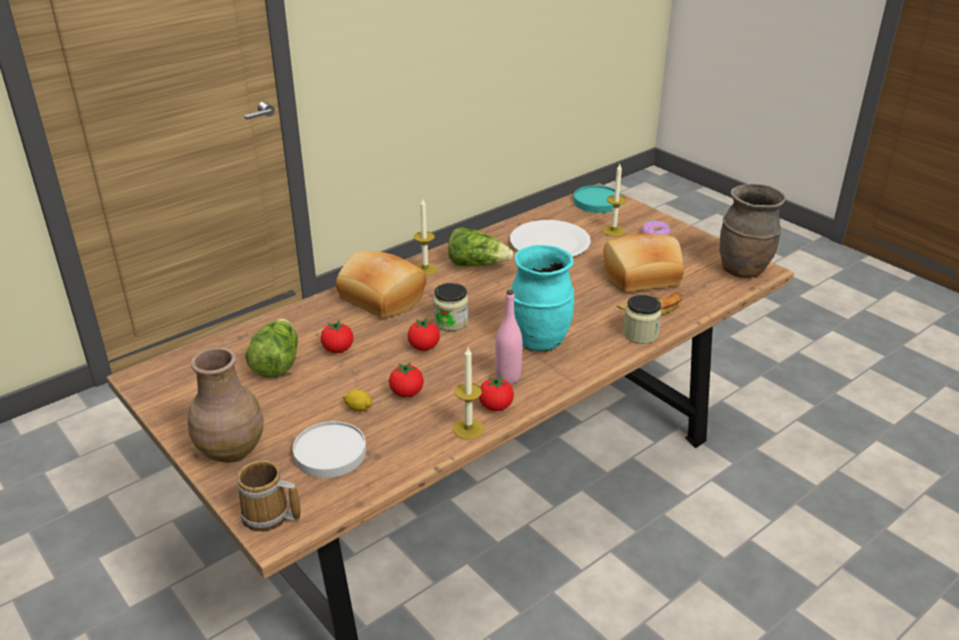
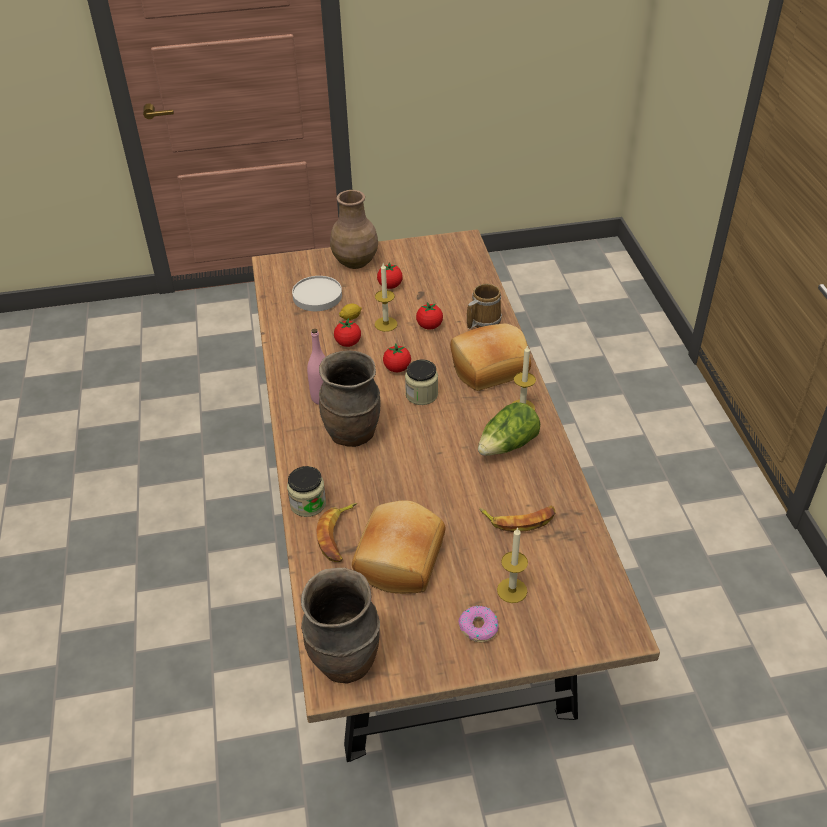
camera: 120 degrees right, 10 degrees up
mug [237,460,301,532] -> mug moved to [467,283,502,329]
lettuce [245,318,298,378] -> none
candle [453,348,484,440] -> candle moved to [375,263,397,332]
tomato [479,375,514,411] -> tomato moved to [377,262,403,289]
white plate [510,220,591,257] -> banana [479,506,555,532]
turquoise vase [510,245,574,352] -> brown vase [319,350,381,447]
turquoise plate [573,185,622,213] -> none

